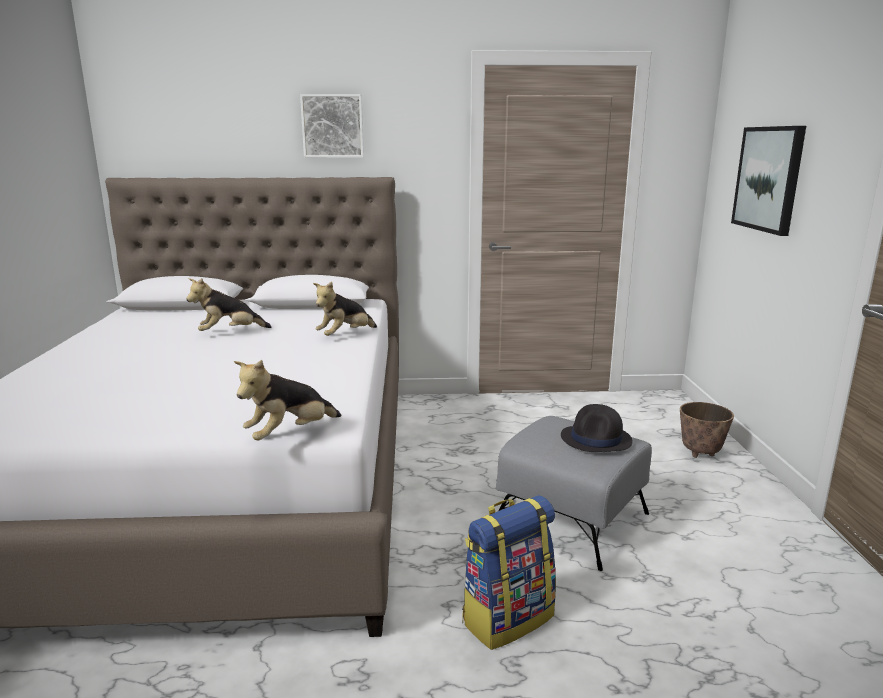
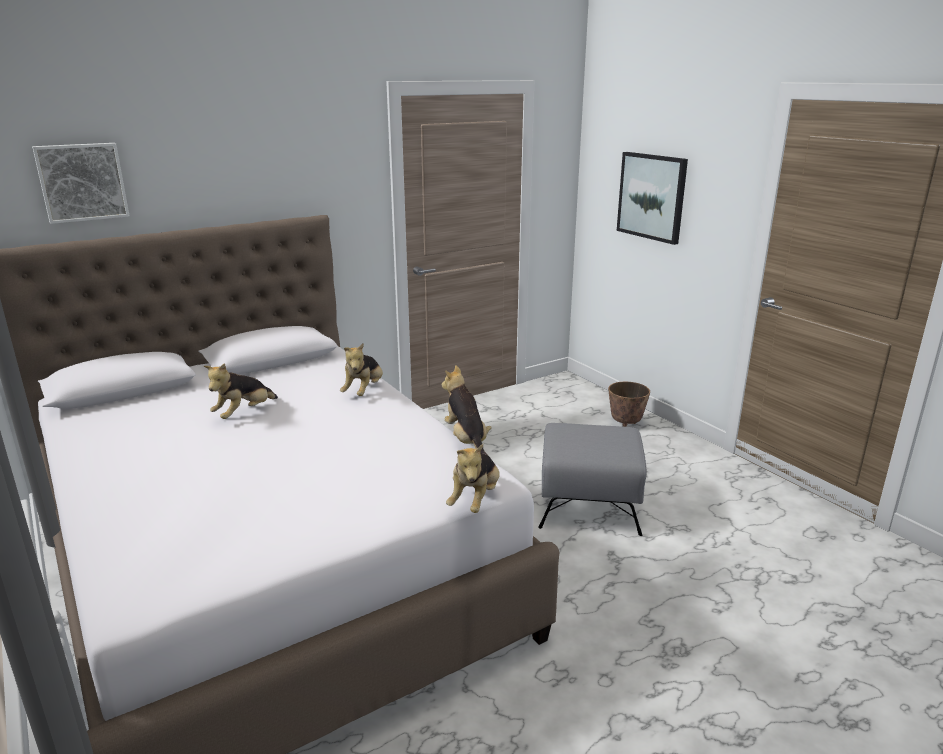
camera: 30 degrees left, 5 degrees up
picture [300,94,364,158] -> picture moved to [32,143,130,224]
backpack [462,495,556,650] -> none
black hat [561,404,633,452] -> none
none -> plush toy [442,365,492,455]

